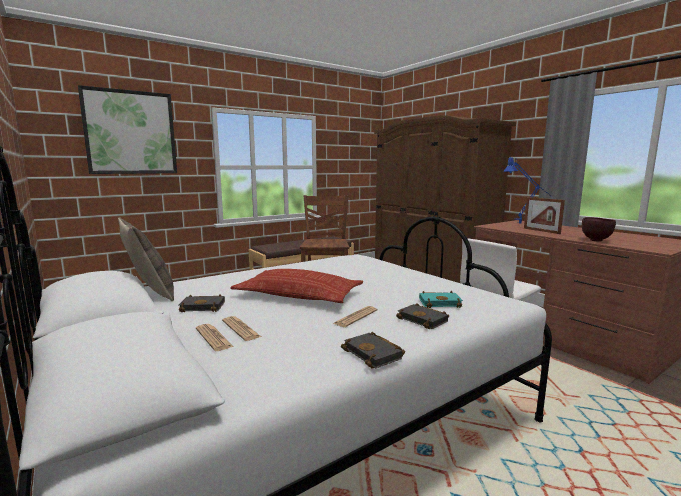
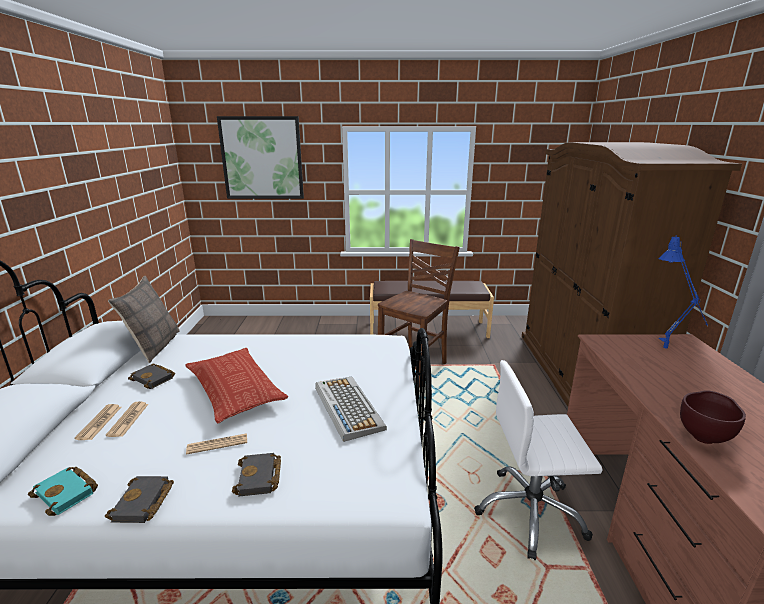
camera: 35 degrees right, 10 degrees up
turquoise book [419,291,463,308] -> turquoise book moved to [28,467,98,516]
picture frame [524,197,565,234] -> none
none -> keyboard [315,377,387,442]

